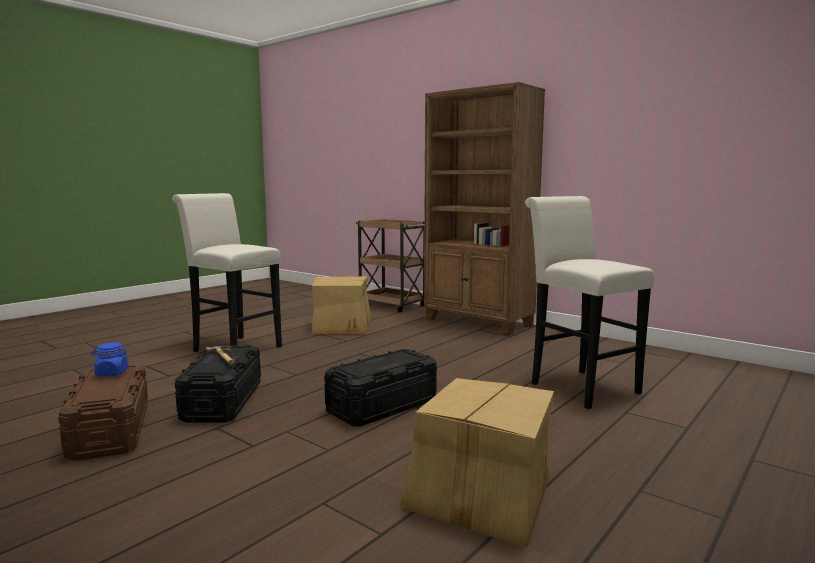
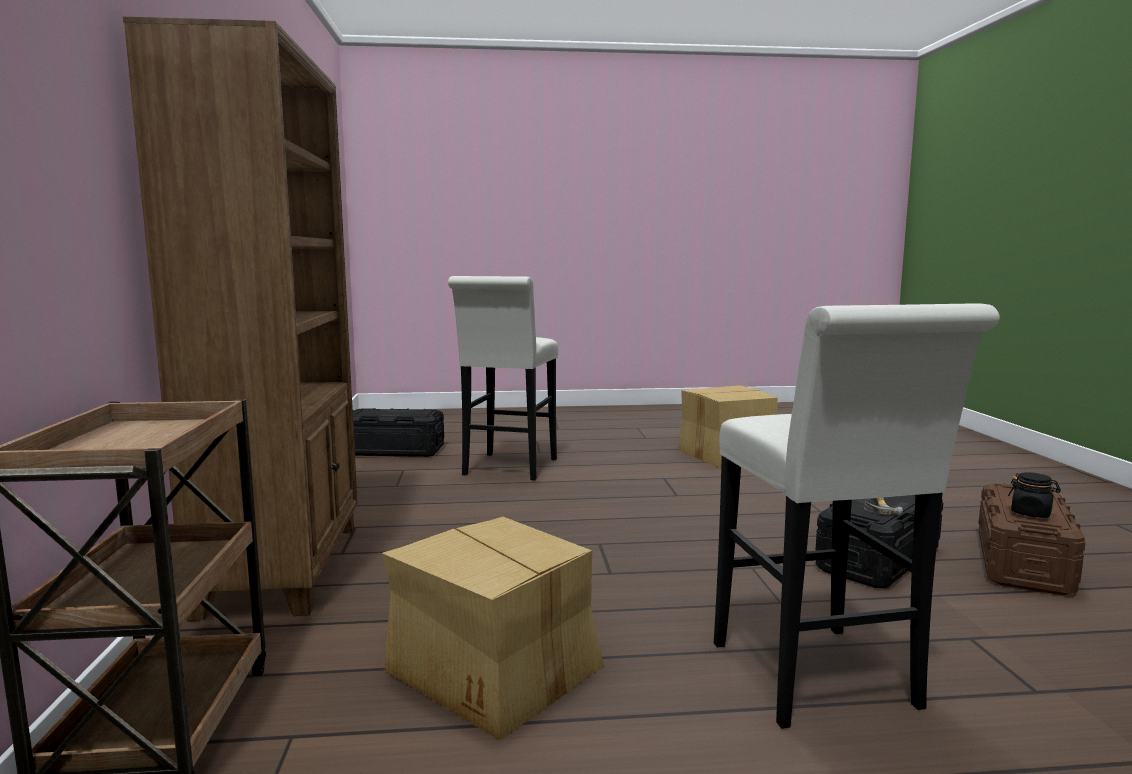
camera: 135 degrees left, 0 degrees up
blue jar [91,342,129,376] -> black jar [1008,472,1061,518]
black storage box [324,349,437,427] -> black storage box moved to [353,408,444,457]

